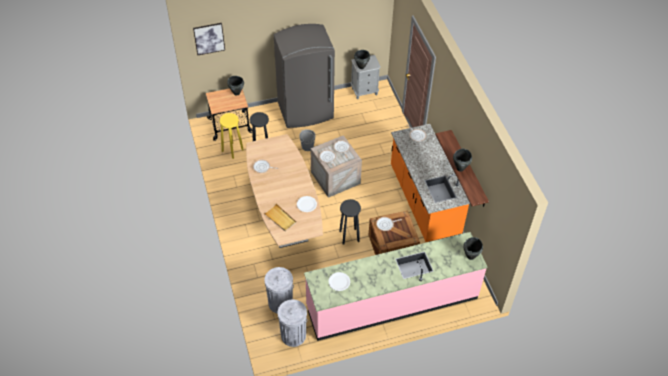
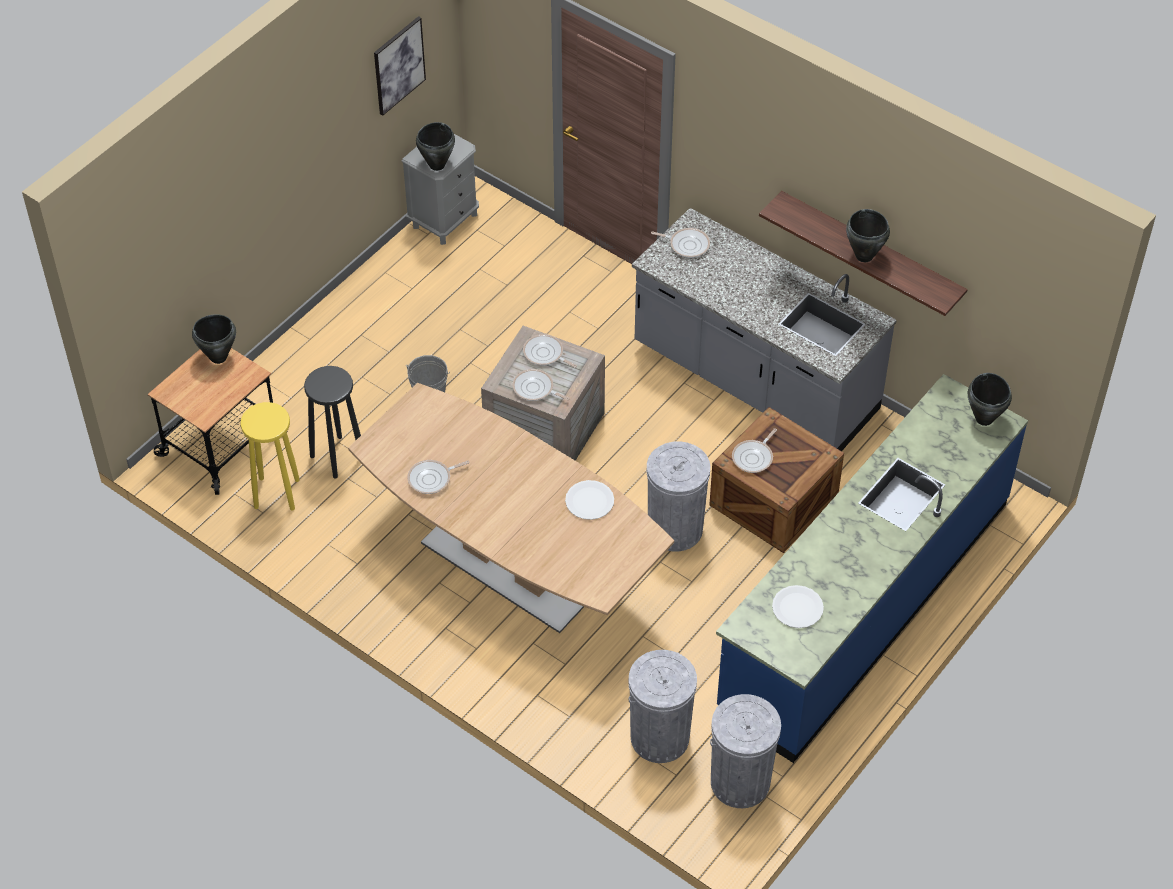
camera: 35 degrees left, 0 degrees up
picture [193,23,225,55] -> picture moved to [374,16,426,116]
beige tray [264,204,296,231] -> none
grey fridge [274,24,335,128] -> none
pink counter [304,232,487,341] -> blue counter [716,374,1028,763]
black stool [339,199,361,245] -> grey trash can [647,441,710,552]
orange counter [391,124,470,242] -> grey counter [632,208,897,451]

